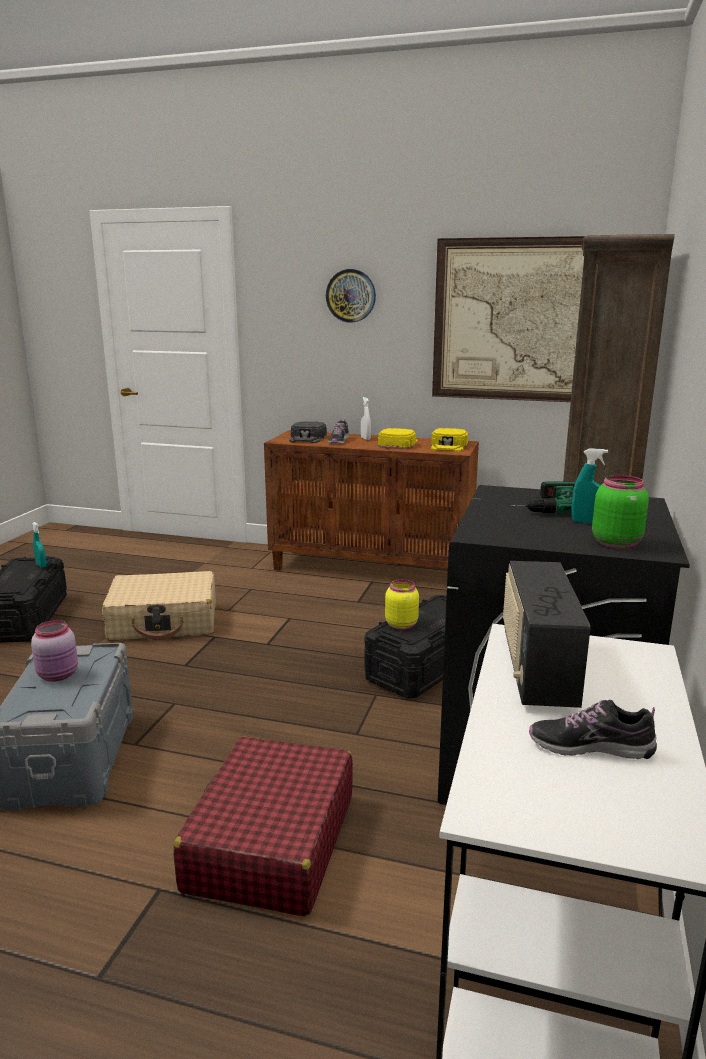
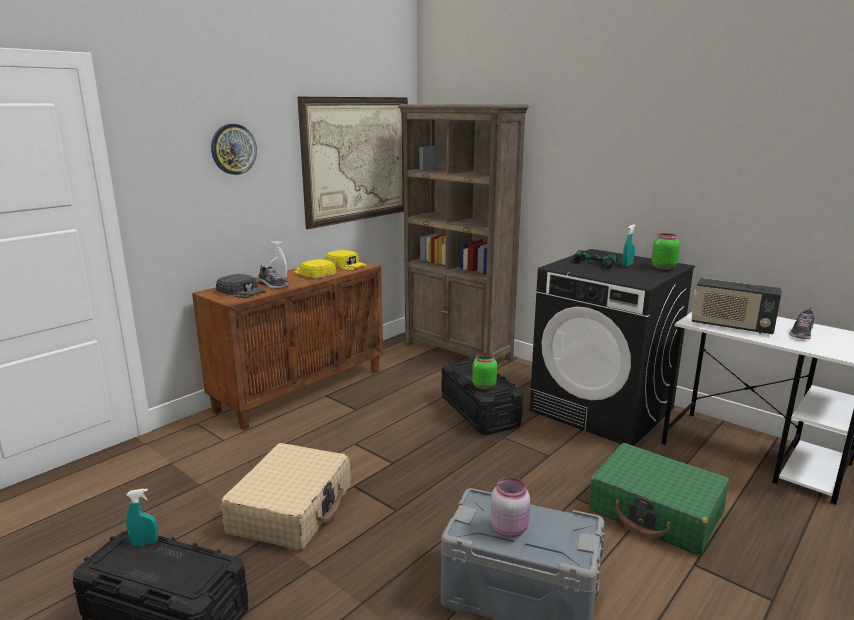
camera: 65 degrees left, 0 degrees up
red suitcase [173,737,353,917] -> green suitcase [589,443,729,555]
yellow jar [385,579,419,630] -> green jar [472,353,497,390]

